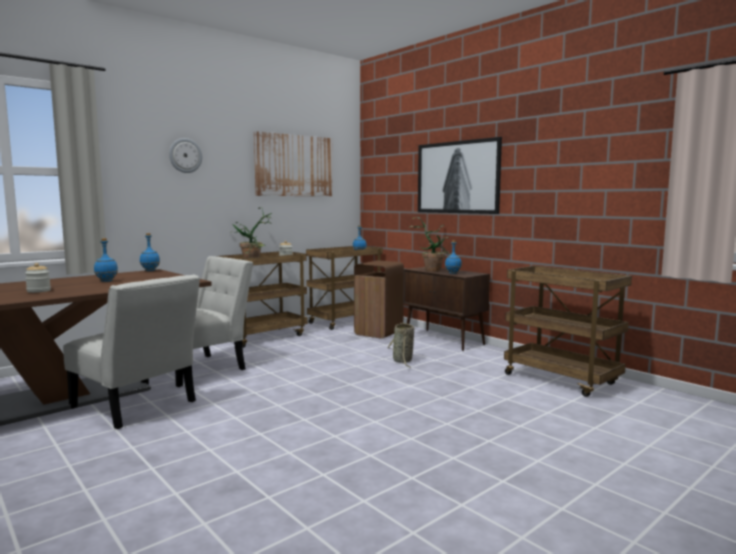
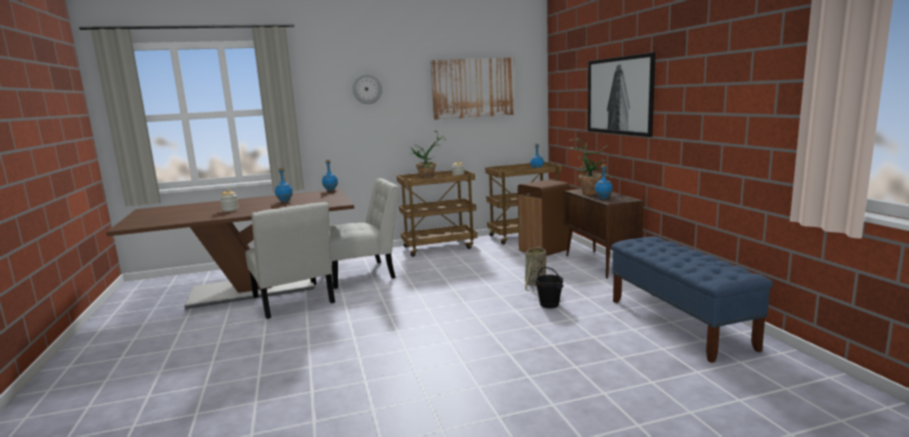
camera: 25 degrees right, 5 degrees up
brown cart [504,266,632,397] -> blue bench [611,237,773,363]
none -> black bucket [535,267,563,308]

